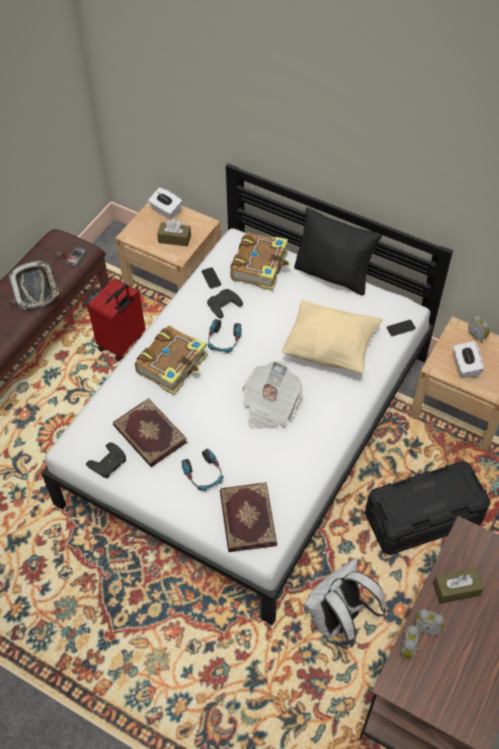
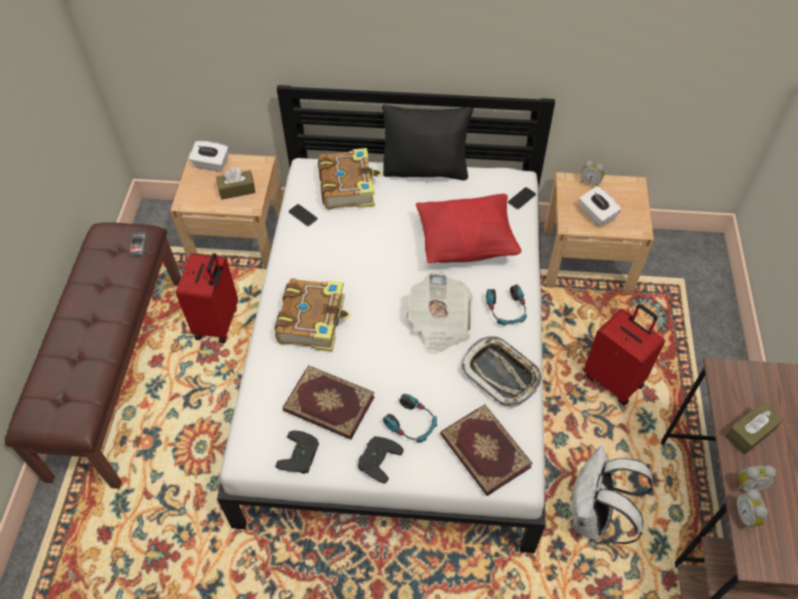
camera: 25 degrees left, 0 degrees up
tray [9,261,59,310] -> tray moved to [460,336,543,407]
black game controller [207,289,243,319] -> black game controller moved to [358,436,404,484]
headphones [208,319,242,353] -> headphones moved to [486,284,527,326]
beige pillow [282,300,382,373] -> red pillow [416,194,522,263]
black storage box [365,461,491,555] -> red suitcase [584,304,665,405]

